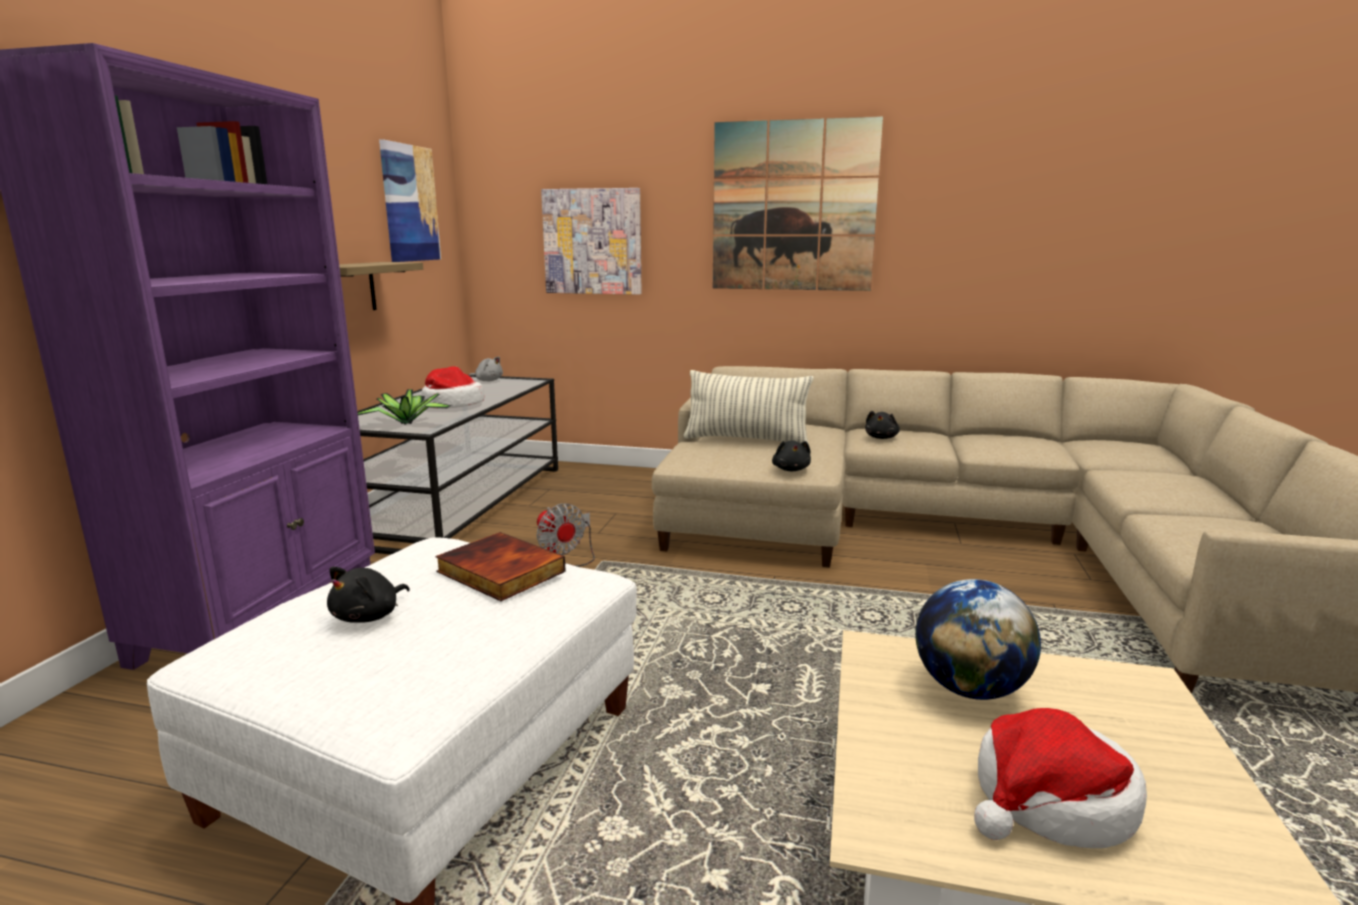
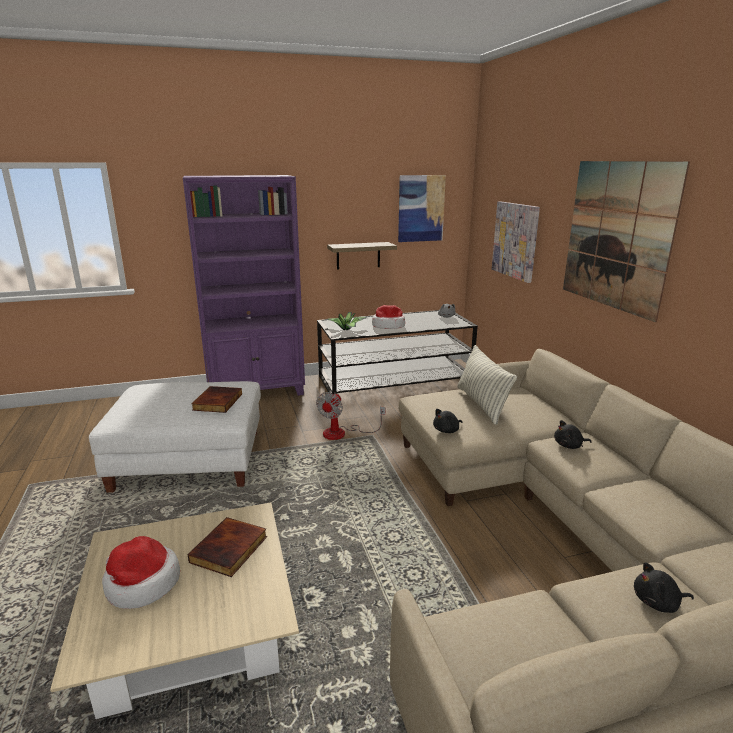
camera: 60 degrees right, 5 degrees up
black plush toy [327,567,409,623] -> black plush toy moved to [634,562,694,613]
globe [915,579,1041,700] -> book [187,517,267,577]

